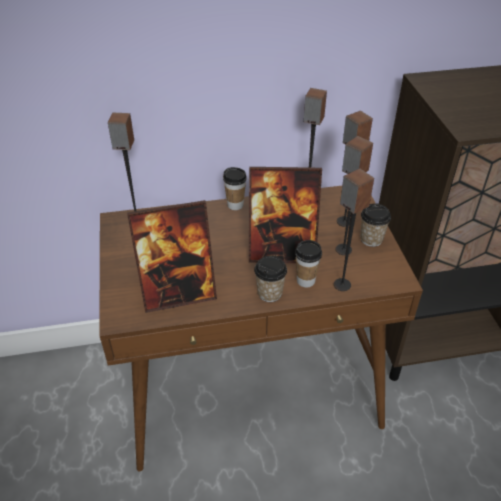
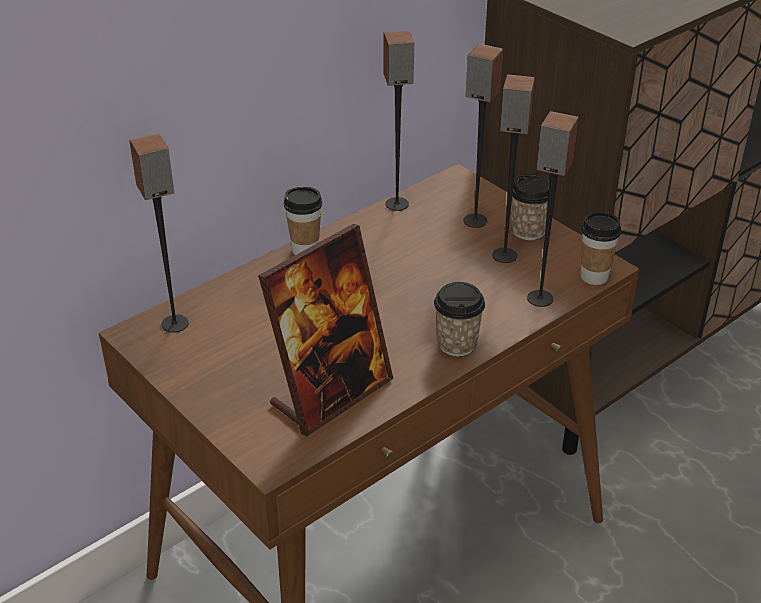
camera: 30 degrees left, 5 degrees down
picture frame [249,167,322,263] -> none
cup [295,240,322,288] -> cup moved to [581,211,621,285]

